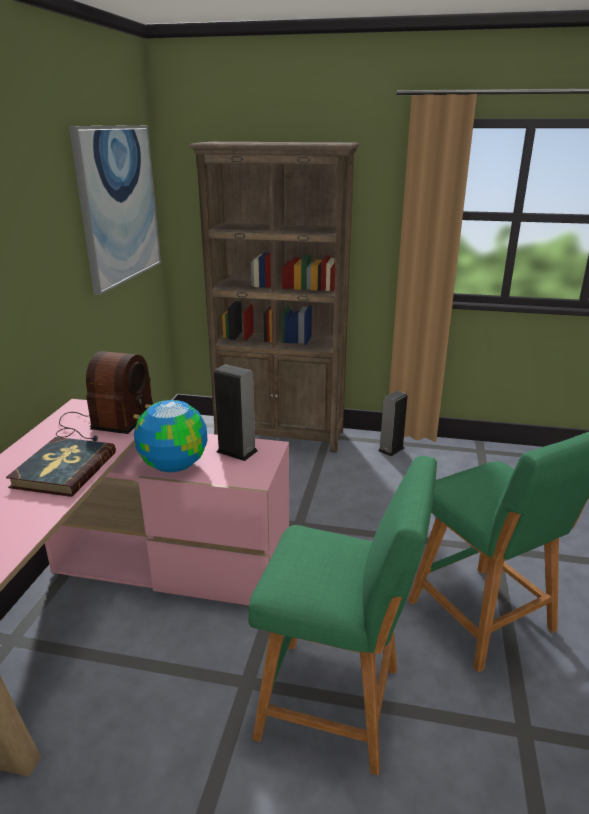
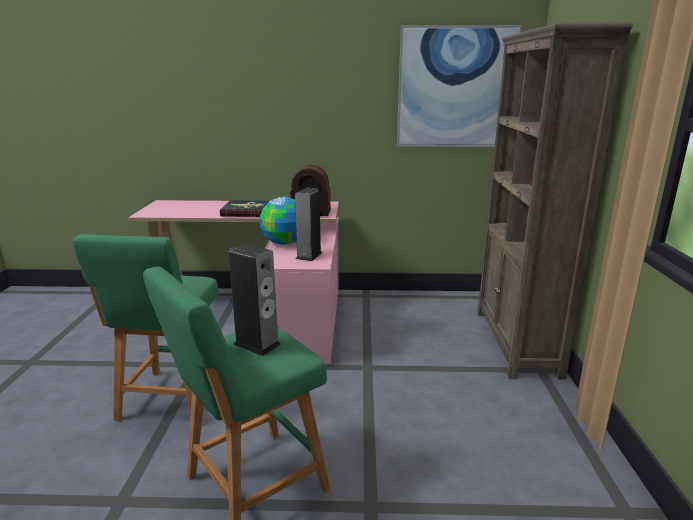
camera: 80 degrees right, 5 degrees down
speaker [378,391,407,456] -> speaker moved to [228,244,281,356]

